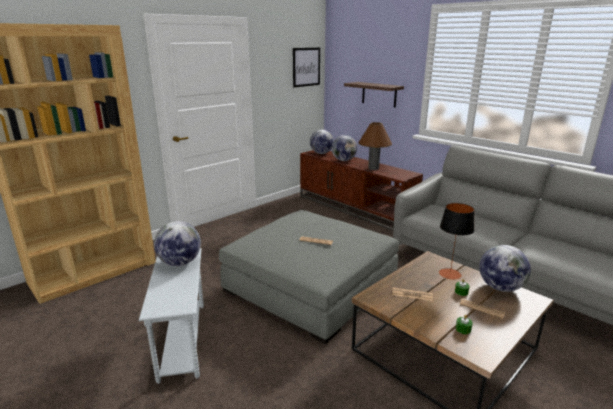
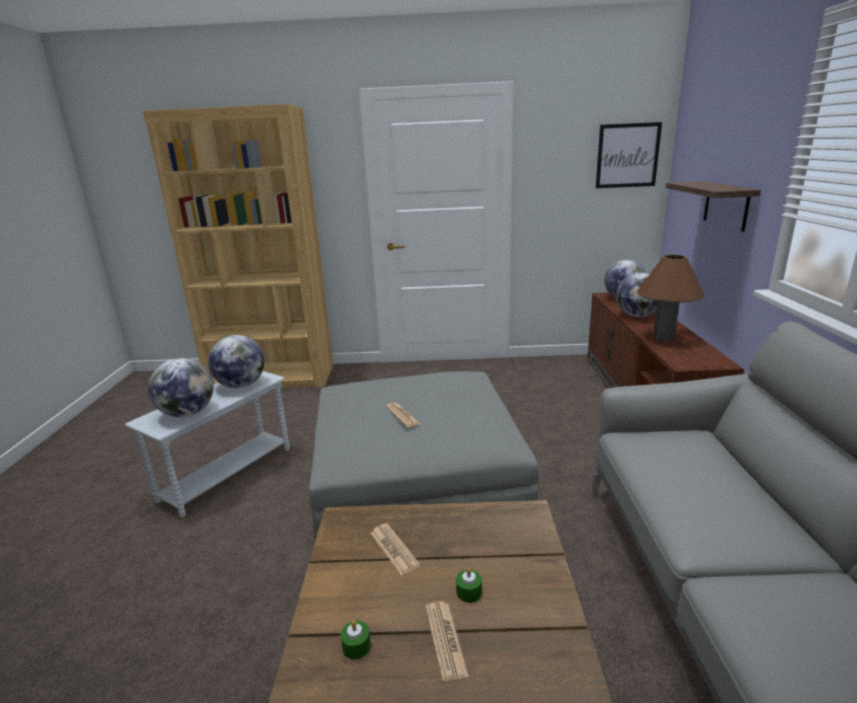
camera: 45 degrees right, 0 degrees up
table lamp [439,203,475,280] -> none
globe [479,245,531,292] -> globe moved to [148,358,214,417]

